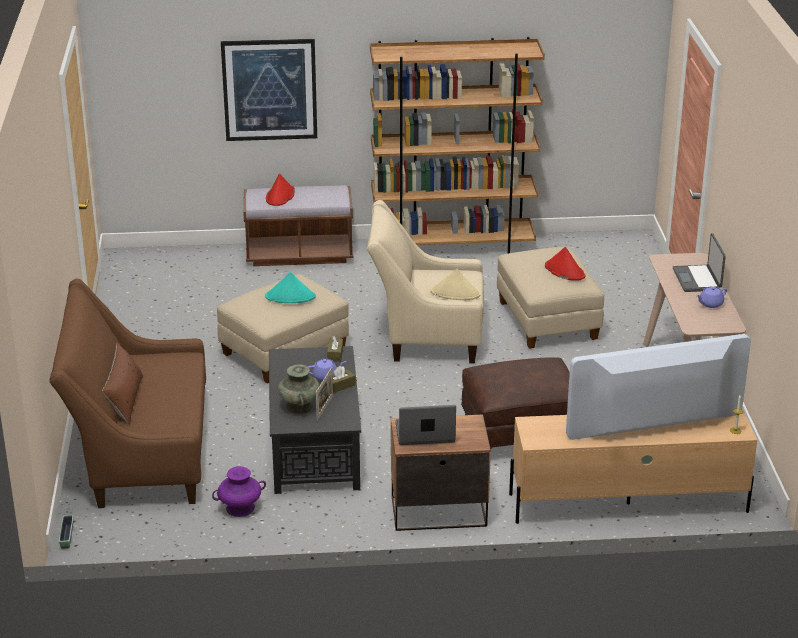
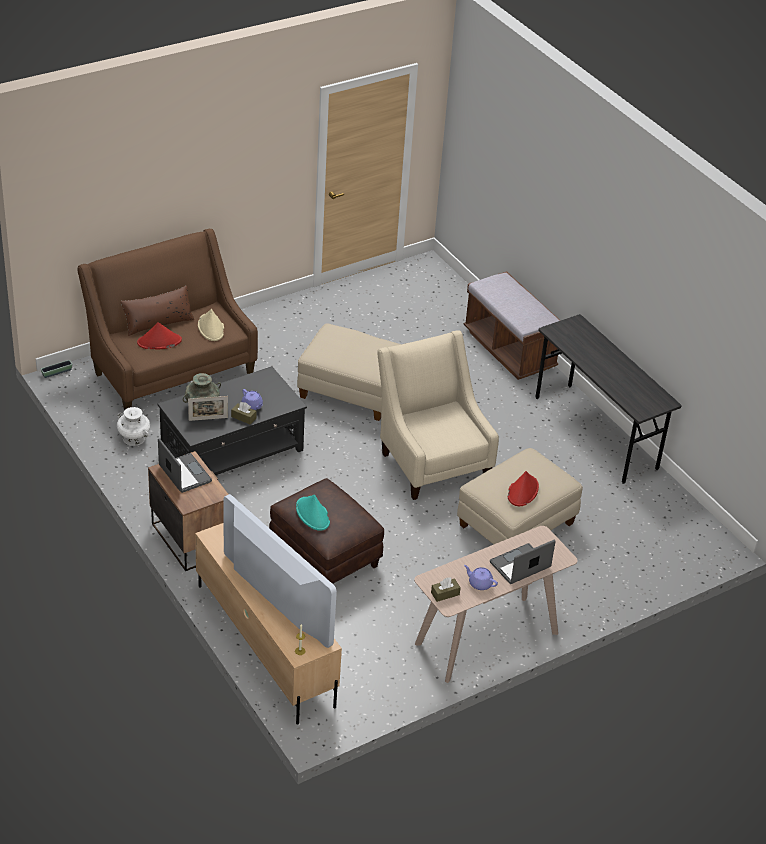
camera: 60 degrees right, 10 degrees up
purple vase [212,466,266,517] -> white vase [117,407,150,446]
picture [221,39,317,141] -> none
turquoise hat [265,272,316,303] -> turquoise hat moved to [296,495,330,531]
red hat [266,174,295,206] -> red hat moved to [137,322,182,350]
brown tissue box [327,335,343,362] -> brown tissue box moved to [431,577,461,602]
brown bookcase [370,37,545,253] -> grey desk [535,314,682,484]
beige hat [431,269,481,300] -> beige hat moved to [198,309,224,341]

